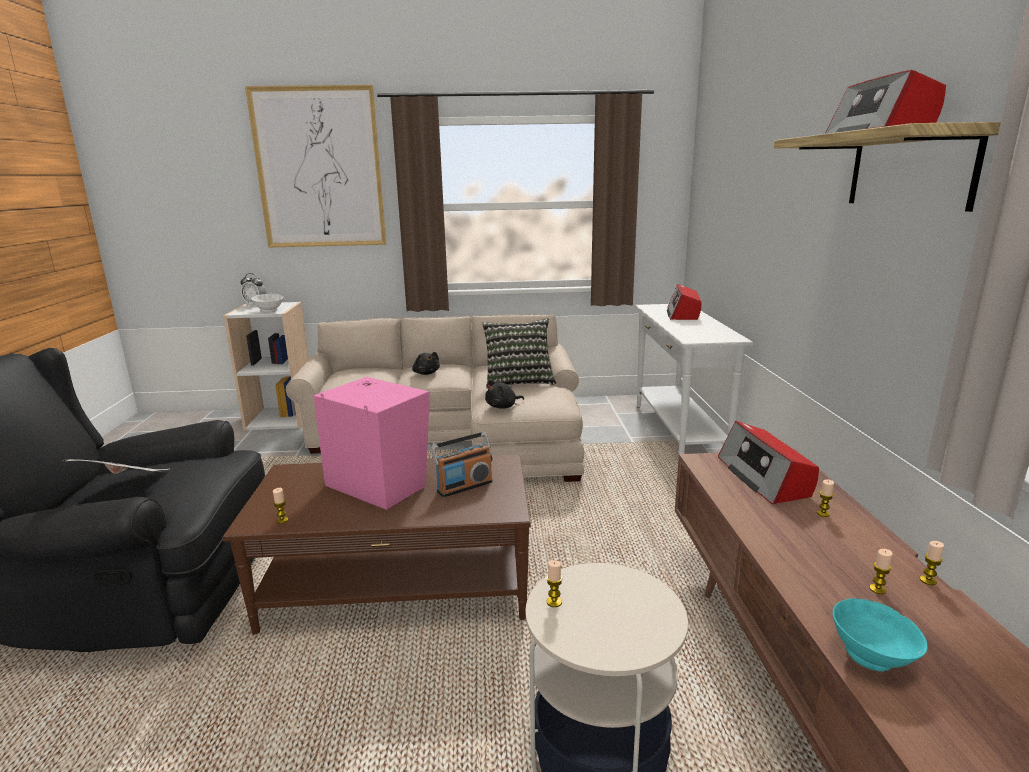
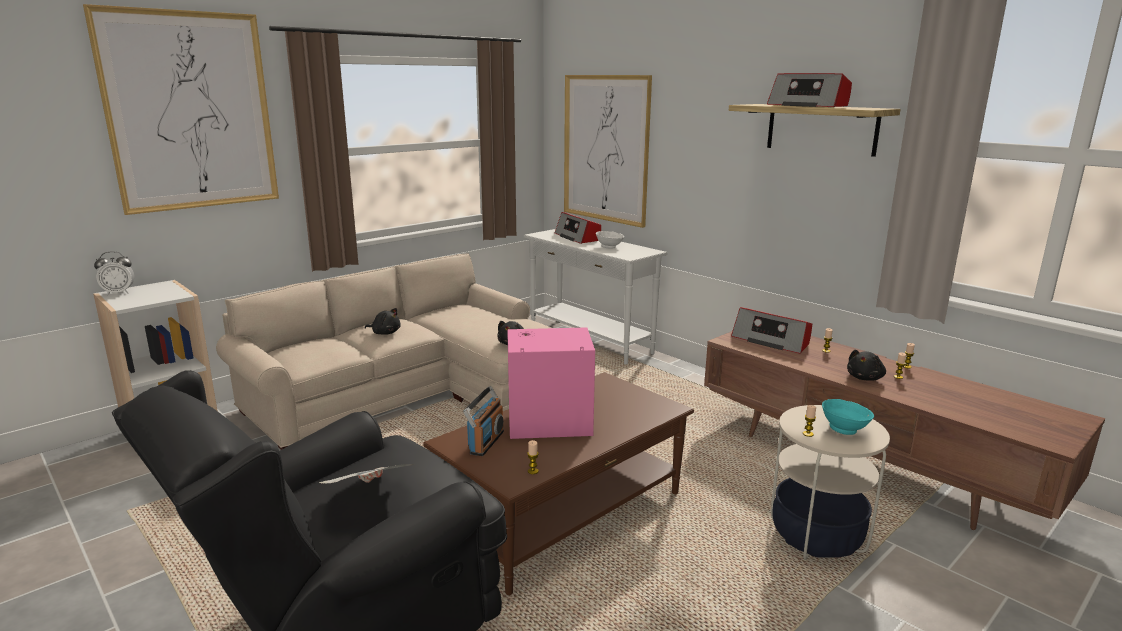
camera: 40 degrees left, 0 degrees up
white bowl [251,294,283,313] -> white bowl moved to [596,231,624,249]
radio [431,432,492,497] -> radio moved to [464,386,504,456]
pillow [482,318,556,389] -> none
turquoise bowl [832,598,928,671] -> turquoise bowl moved to [822,399,874,435]
none -> picture [564,75,652,228]
none -> black plush toy [847,350,886,381]

